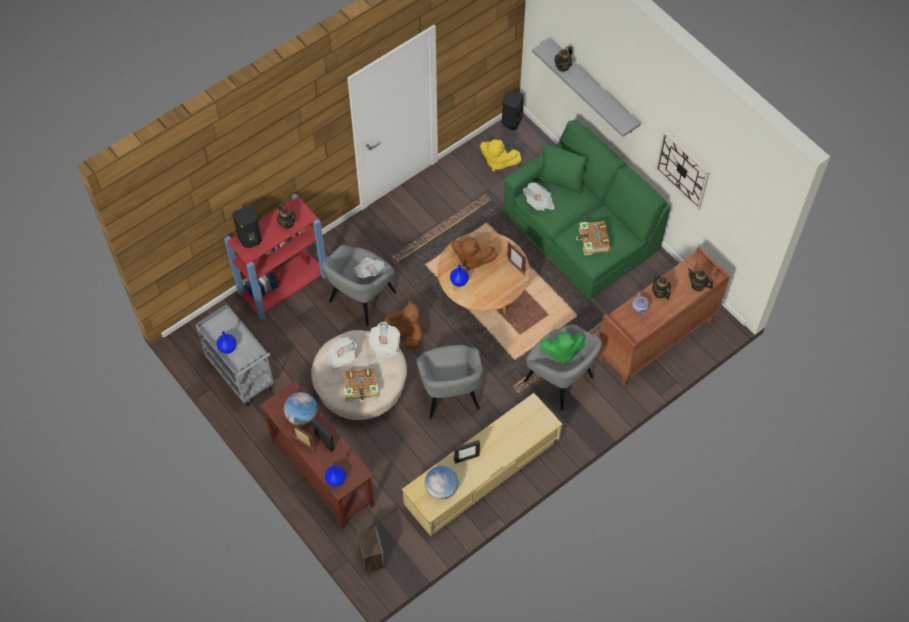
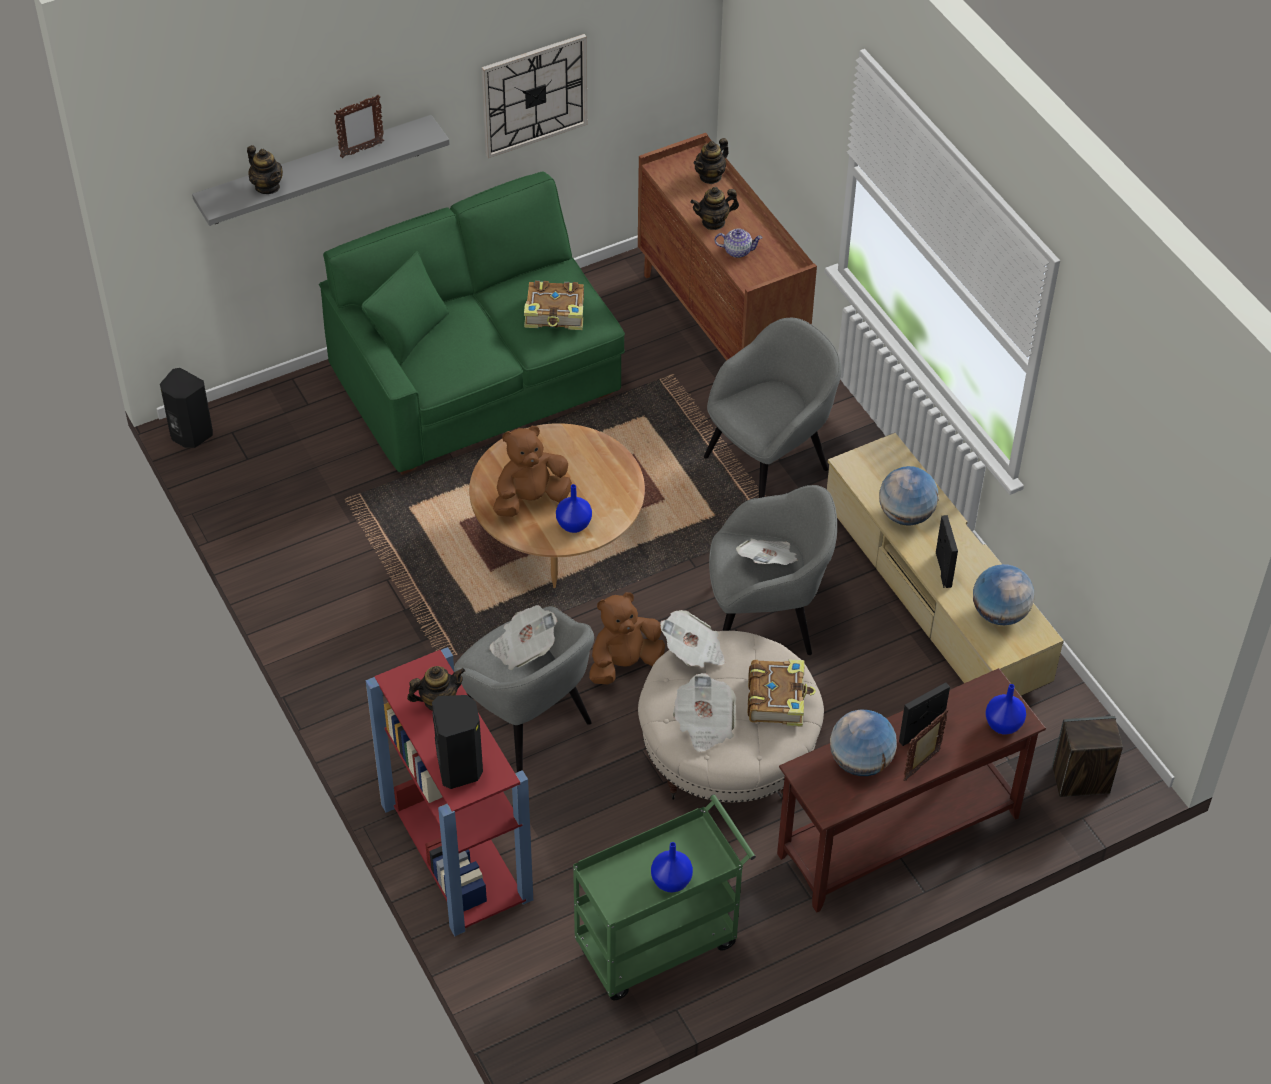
camera: 80 degrees left, 10 degrees down
grey cart [196,304,274,406] -> green cart [573,794,756,1000]
brown plush toy [451,238,498,271] -> brown plush toy turned 150 degrees counterclockwise [493,426,572,517]
yellow plush toy [480,139,522,171] -> none
picture frame [507,242,526,275] -> picture frame moved to [334,95,384,158]
newspaper [523,182,554,211] -> newspaper moved to [736,539,798,565]
green plush toy [539,331,585,365] -> none
none -> globe [879,466,938,526]

